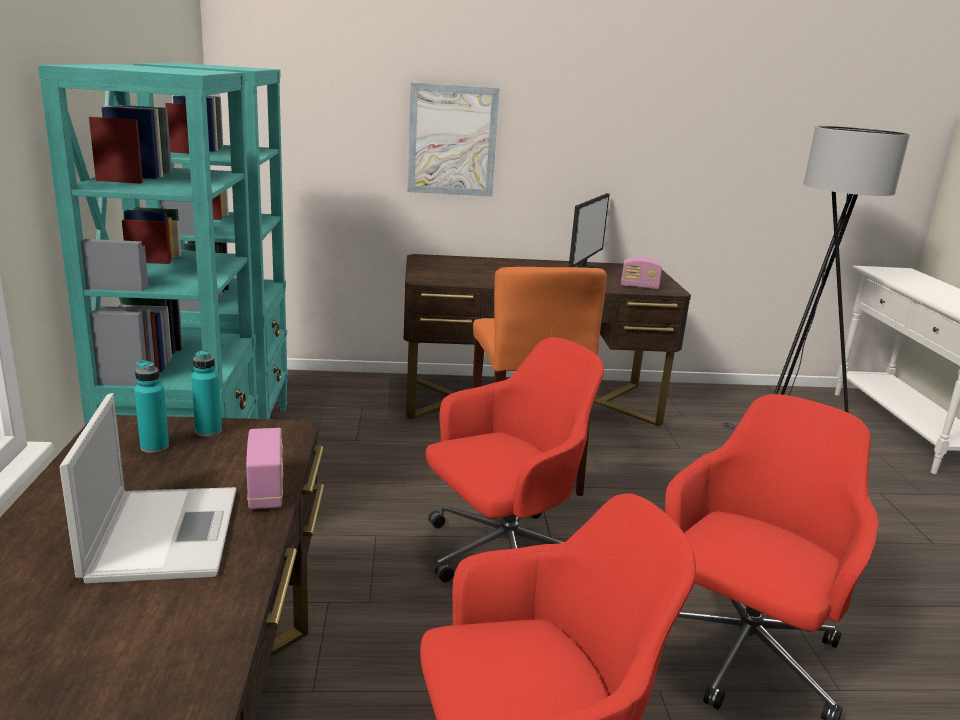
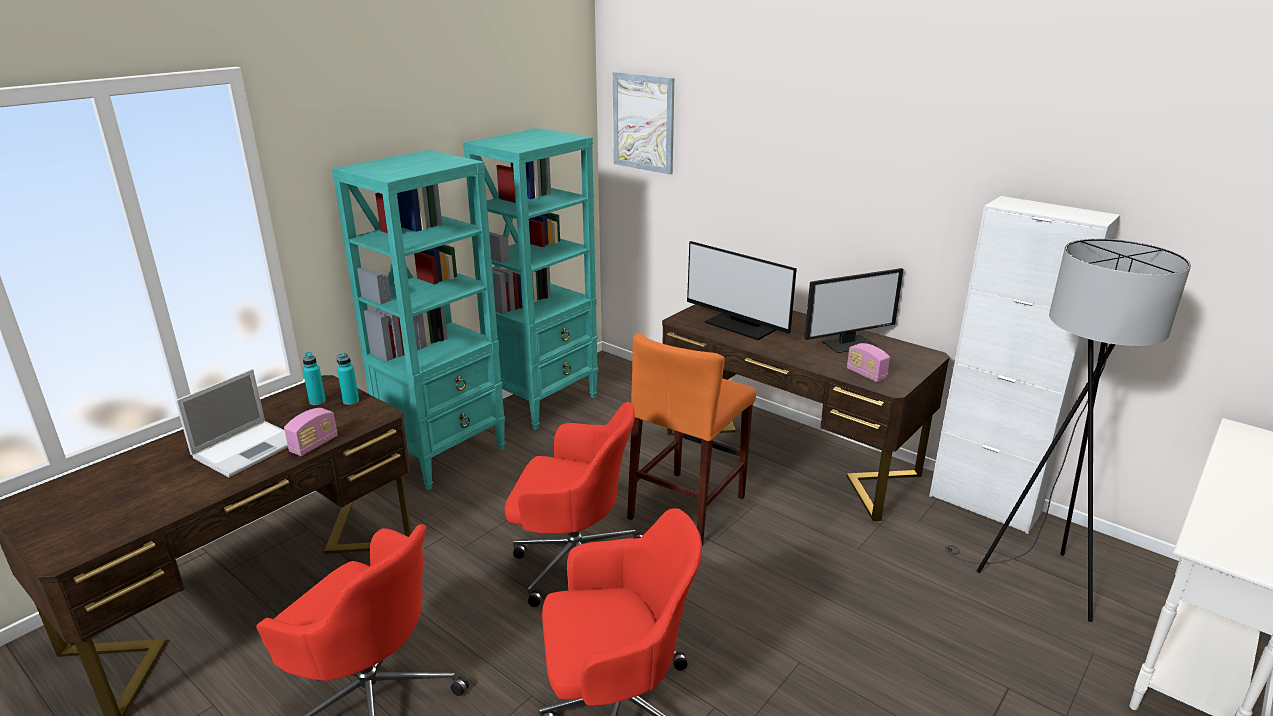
camera: 45 degrees right, 5 degrees up
picture [407,82,500,196] -> picture moved to [613,72,674,175]
none -> monitor [687,241,797,340]
none -> white cabinet [929,196,1120,534]

